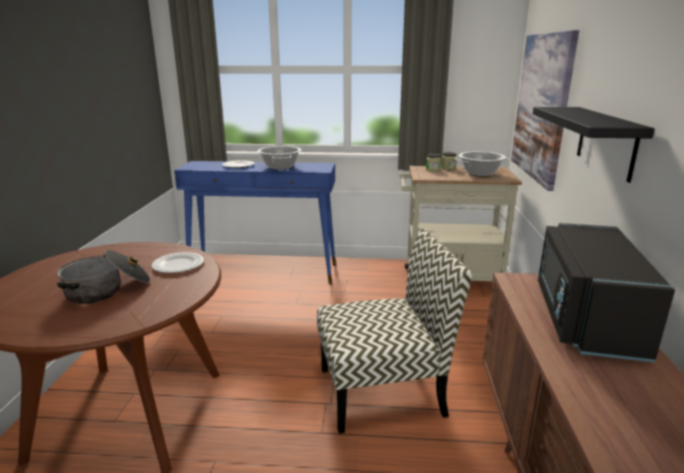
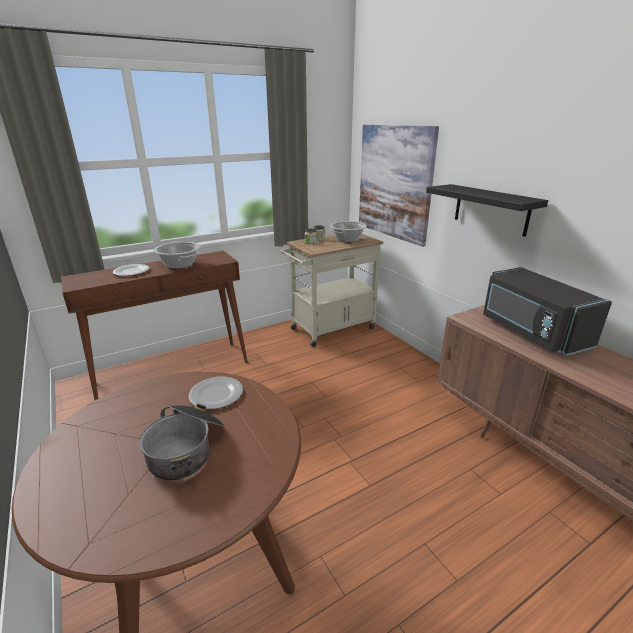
camera: 35 degrees left, 5 degrees up
blue console table [174,161,336,285] -> brown console table [61,251,248,400]
chair [317,229,472,434] -> none

